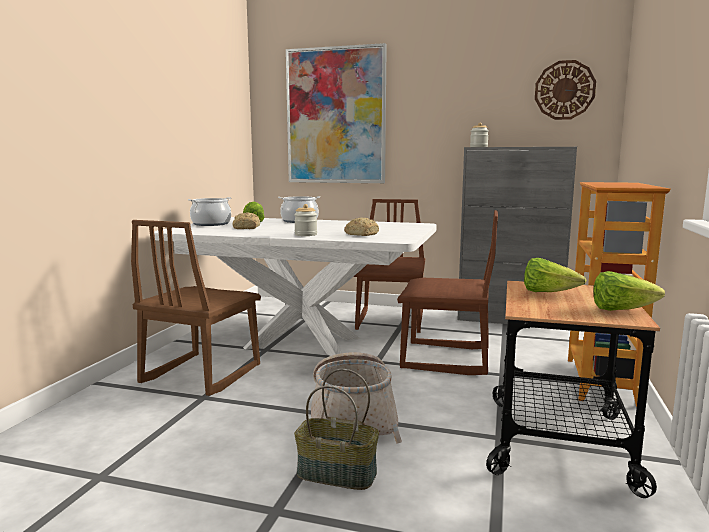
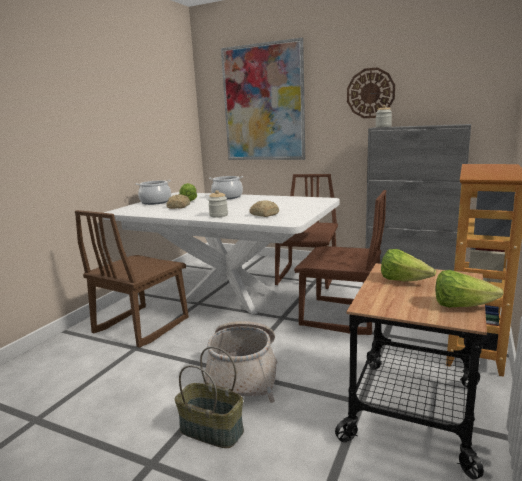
camera: 10 degrees right, 5 degrees up
wall clock [535,60,596,120] -> wall clock moved to [347,67,395,118]

